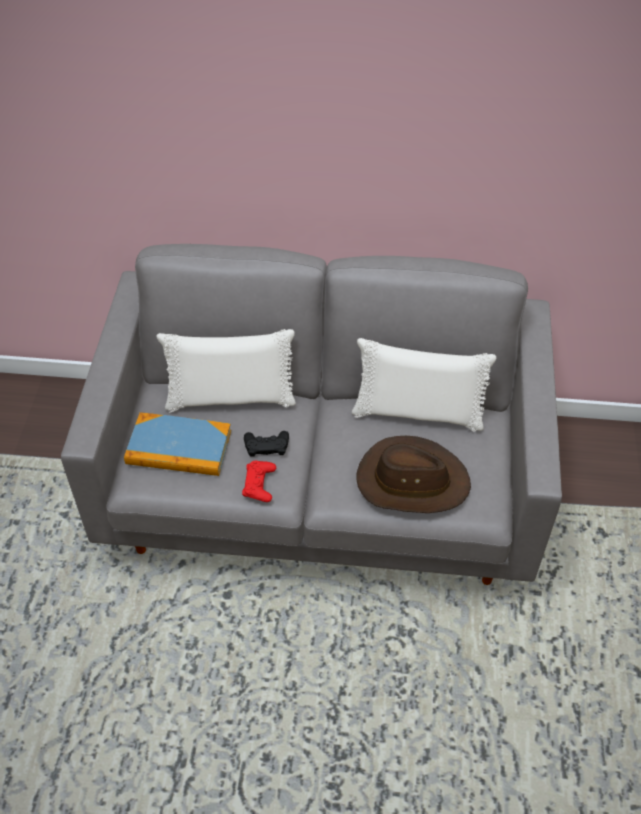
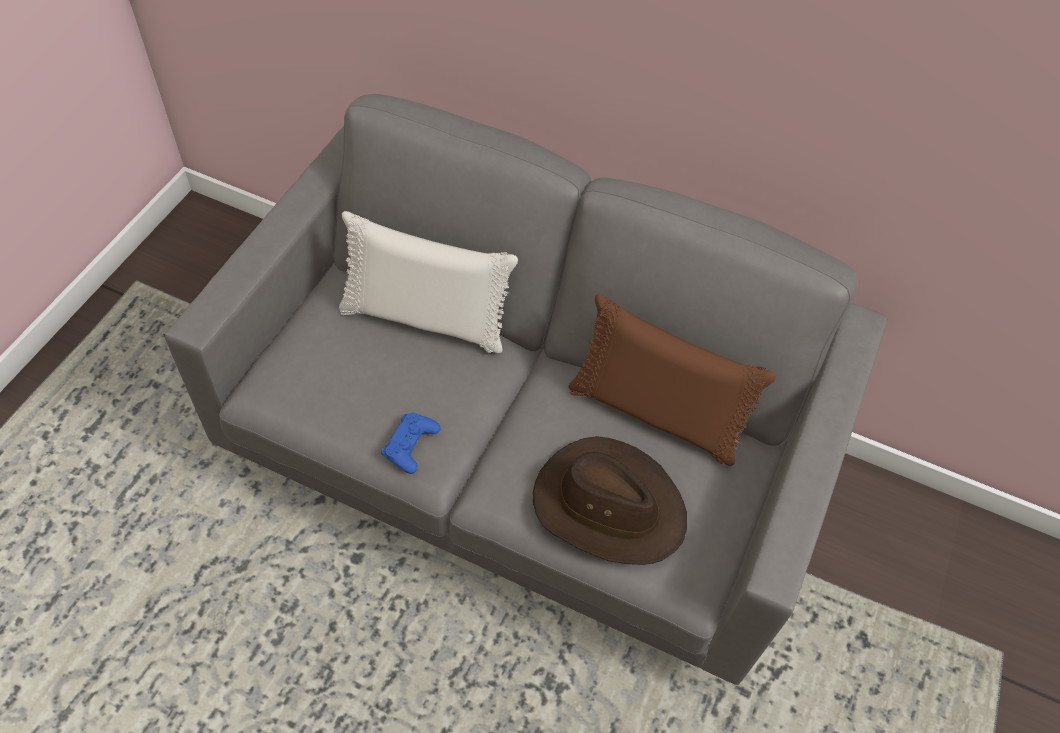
camera: 15 degrees right, 5 degrees up
book [124,412,231,476] -> none
red game controller [242,461,276,502] -> blue game controller [381,413,441,474]
black game controller [244,431,289,457] -> none
white pillow [352,338,497,432] -> brown pillow [569,294,776,466]

